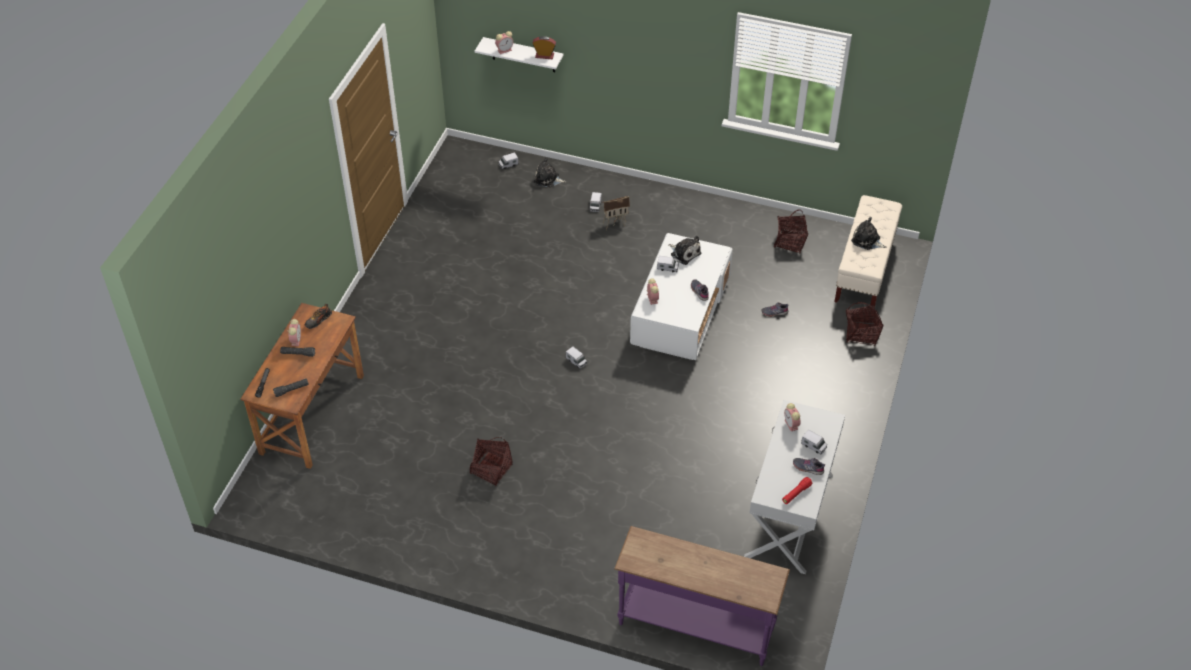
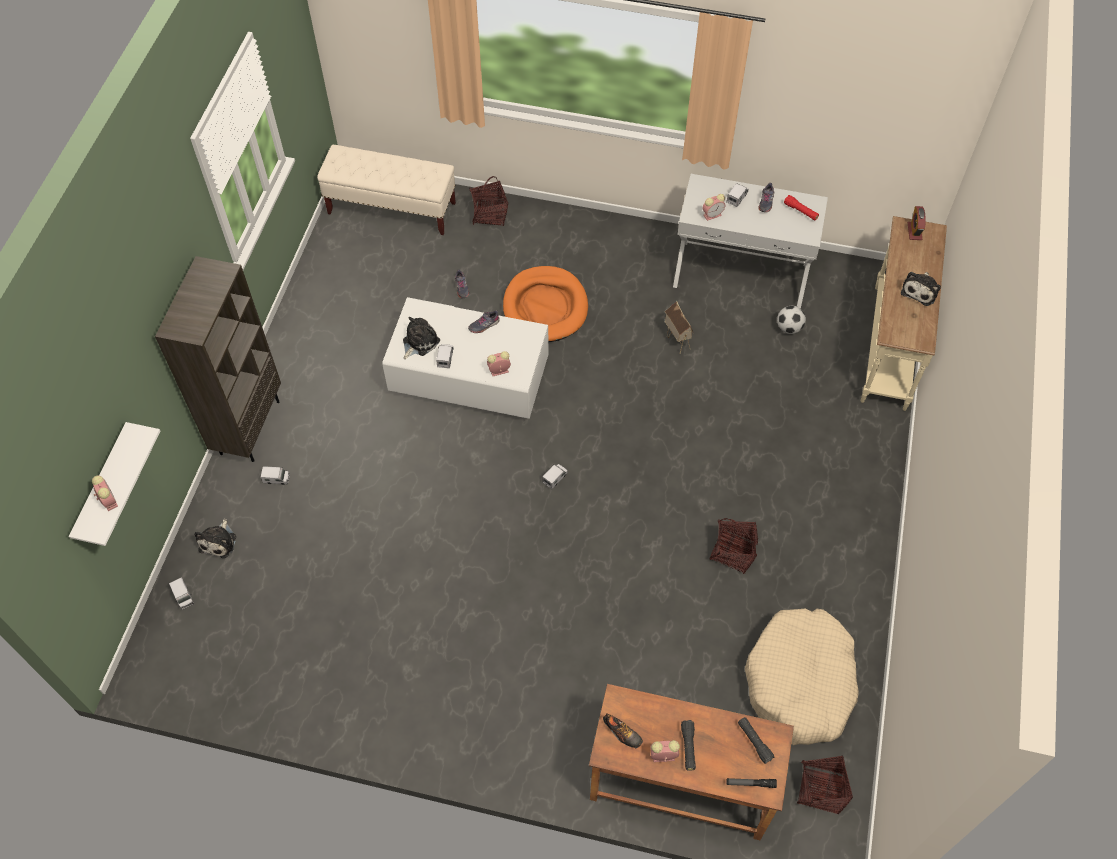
camera: 95 degrees left, 10 degrees up
alarm clock [532,36,556,59] -> alarm clock moved to [908,206,926,240]
toy house [602,196,630,230] -> toy house moved to [665,301,693,354]
purple console table [614,526,790,666] -> beige console table [861,216,947,411]
basket [774,209,808,253] -> basket moved to [797,755,853,814]
plush toy [851,217,886,250] -> plush toy moved to [901,272,941,306]
none -> brown bookcase [155,256,281,462]
none -> orange dog bed [503,266,588,342]
none -> beige dog bed [745,609,859,745]
none -> football [777,306,806,334]

